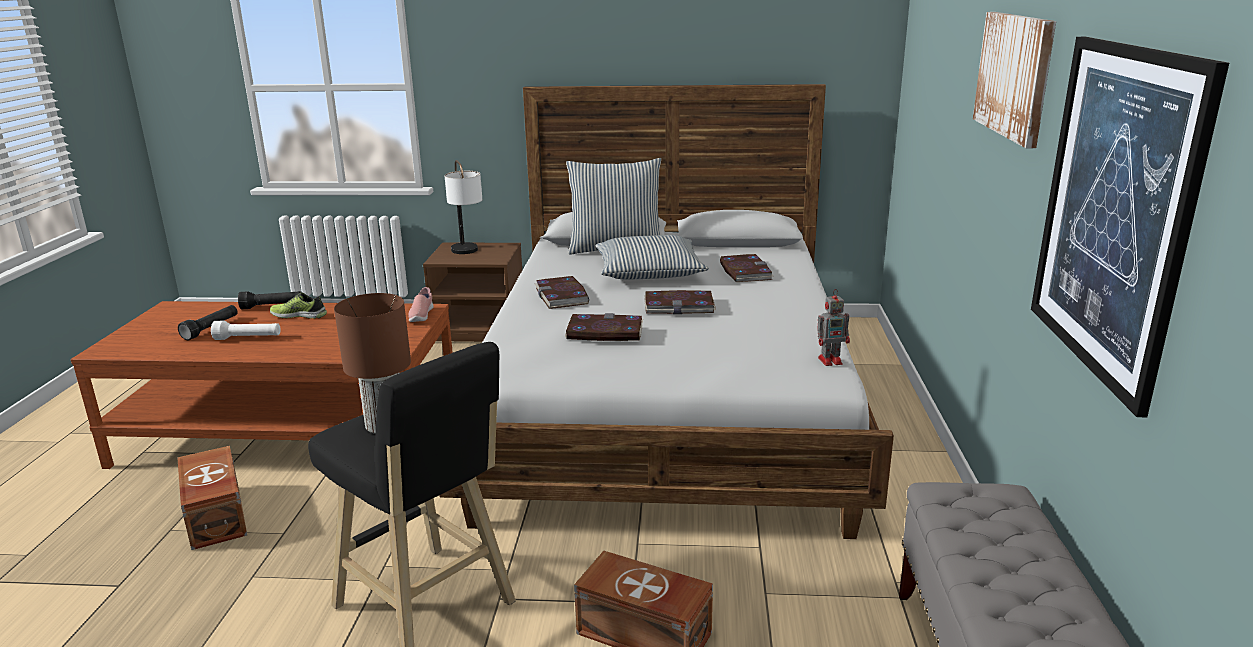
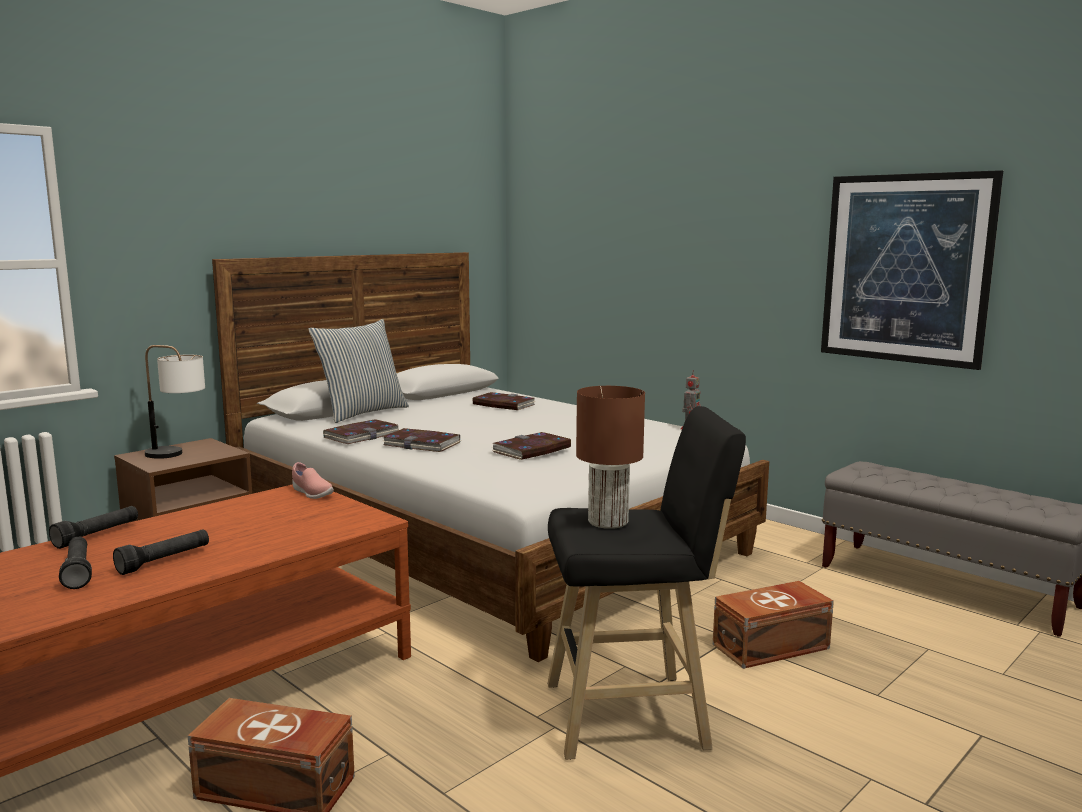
camera: 50 degrees left, 10 degrees down
white flashlight [211,321,281,340] -> black flashlight [113,529,209,575]
shoe [270,292,327,319] -> none
pillow [596,235,709,279] -> none
book [644,290,716,314] -> book moved to [323,419,398,444]
picture [973,12,1056,148] -> none

